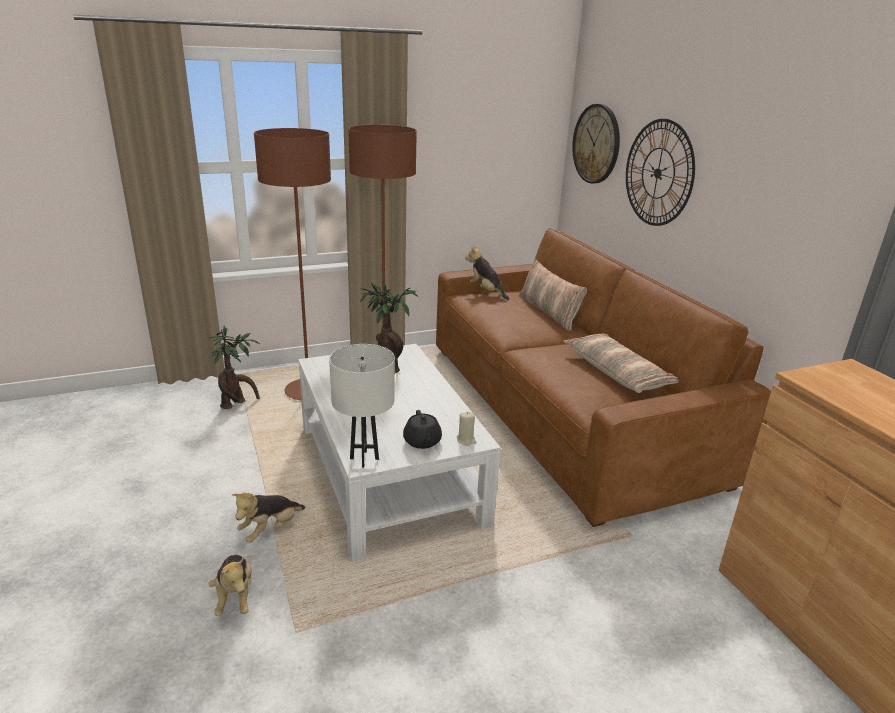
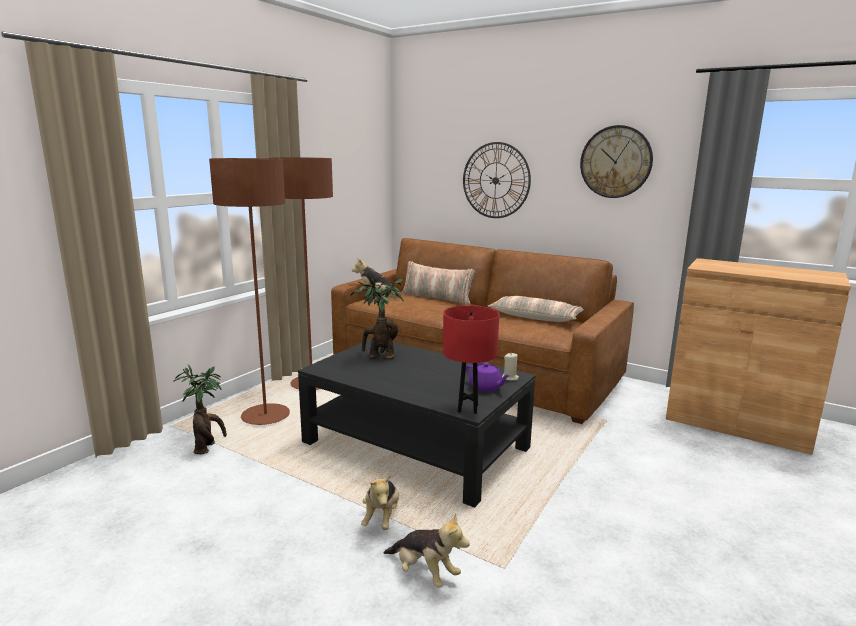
camera: 35 degrees left, 10 degrees down
white coffee table [298,344,501,561] -> black coffee table [298,338,536,508]
white table lamp [329,344,395,468] -> red table lamp [443,305,500,414]
black teapot [403,410,442,449] -> purple teapot [466,362,510,392]
wall clock [572,104,620,183] -> wall clock moved to [580,125,653,198]

